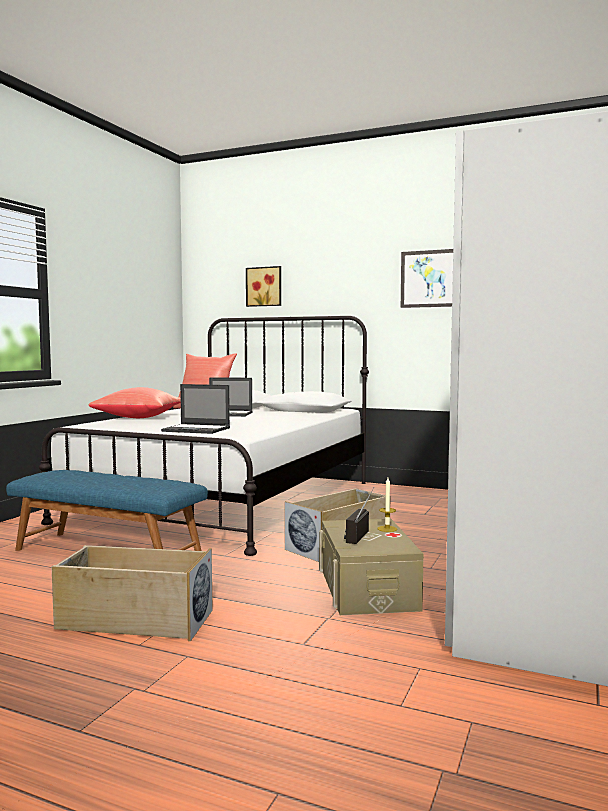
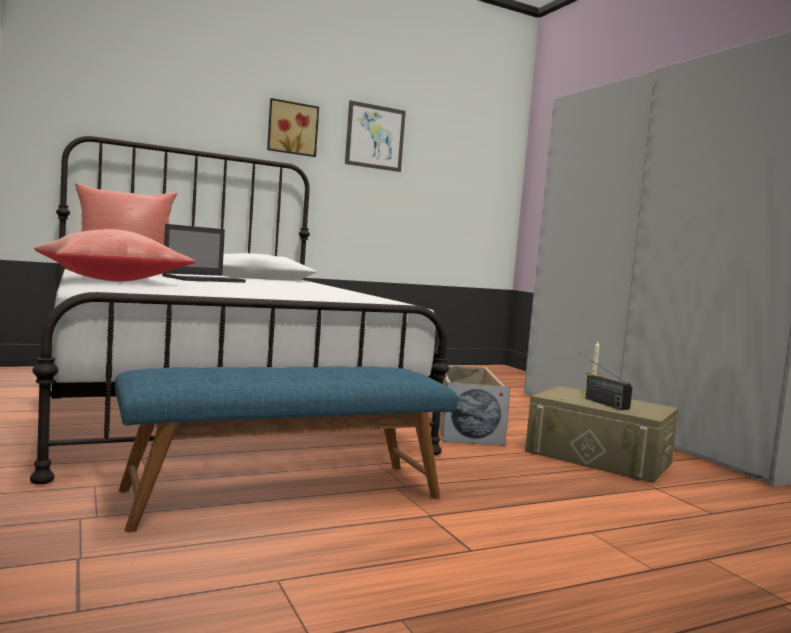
camera: 50 degrees left, 0 degrees up
beige storage box [51,545,213,641] -> none
laptop [161,384,230,434] -> none
picture [246,266,281,307] -> picture moved to [267,98,319,157]

